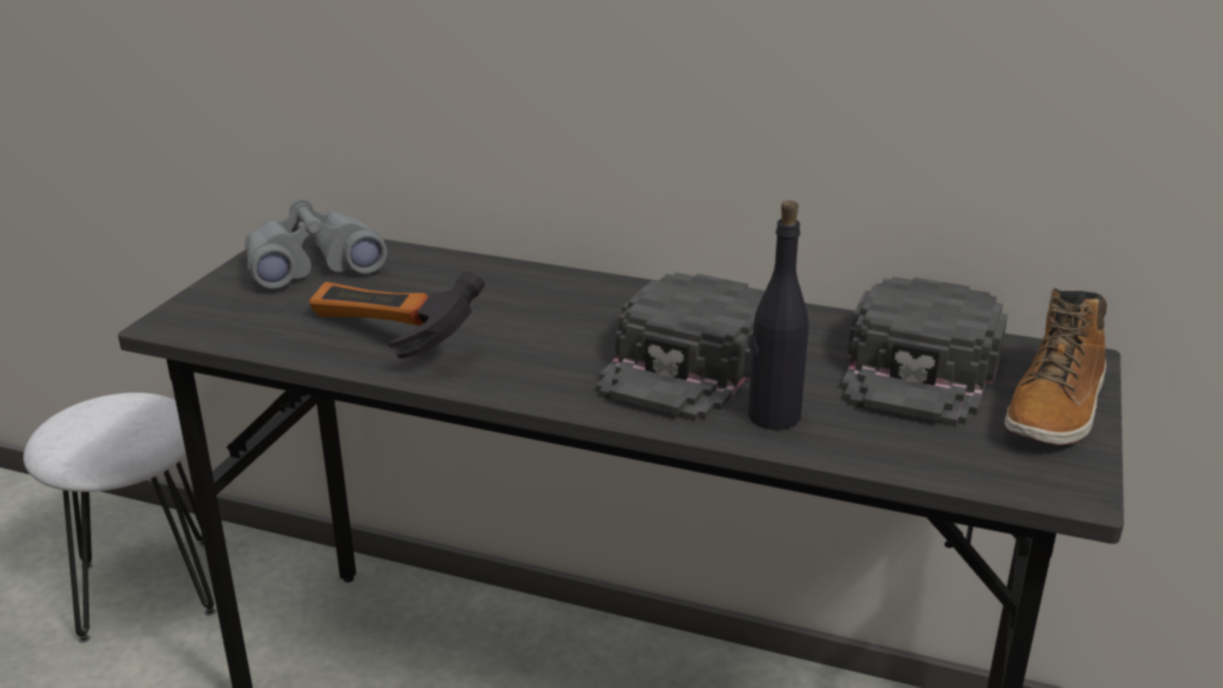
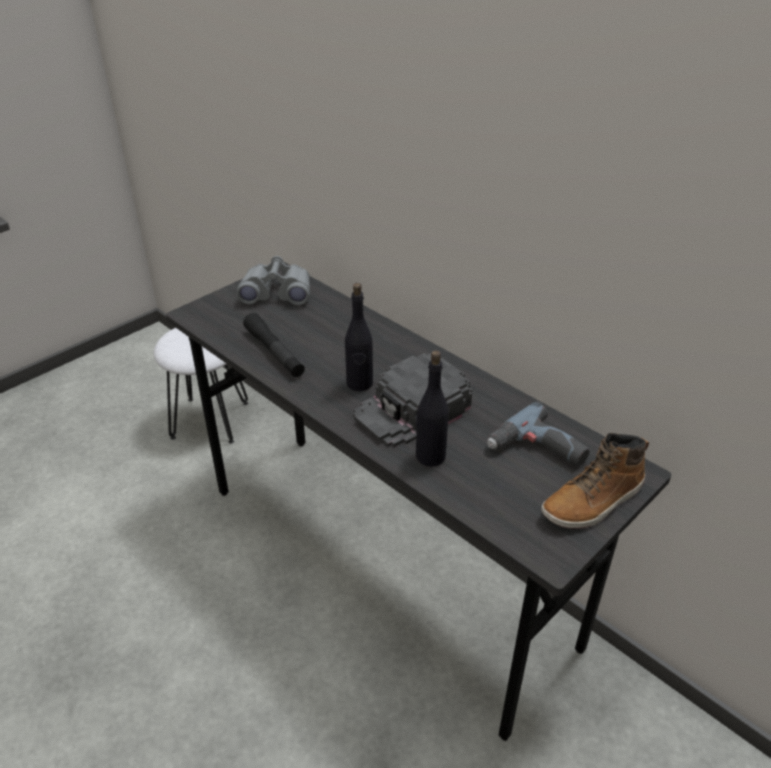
camera: 25 degrees right, 10 degrees up
hammer [309,271,485,359] -> black flashlight [243,313,305,377]
black cap [841,277,1008,427] -> power drill [487,402,590,466]
none -> black bottle [345,283,373,391]

